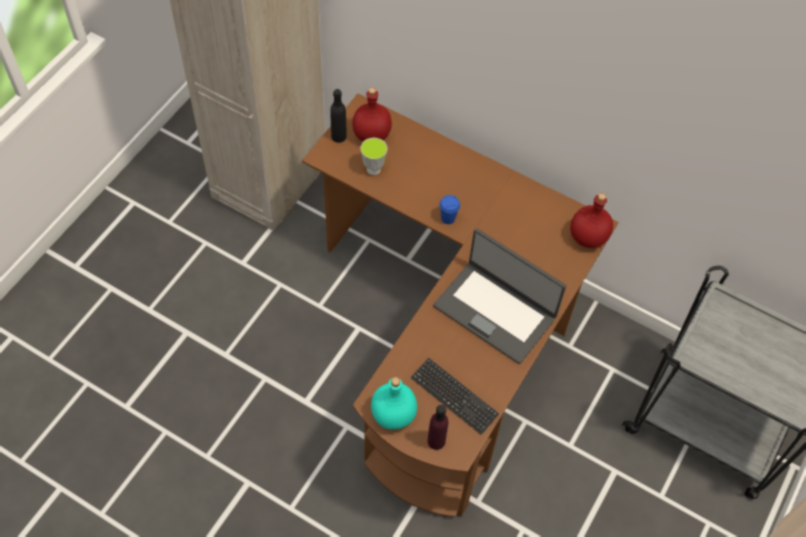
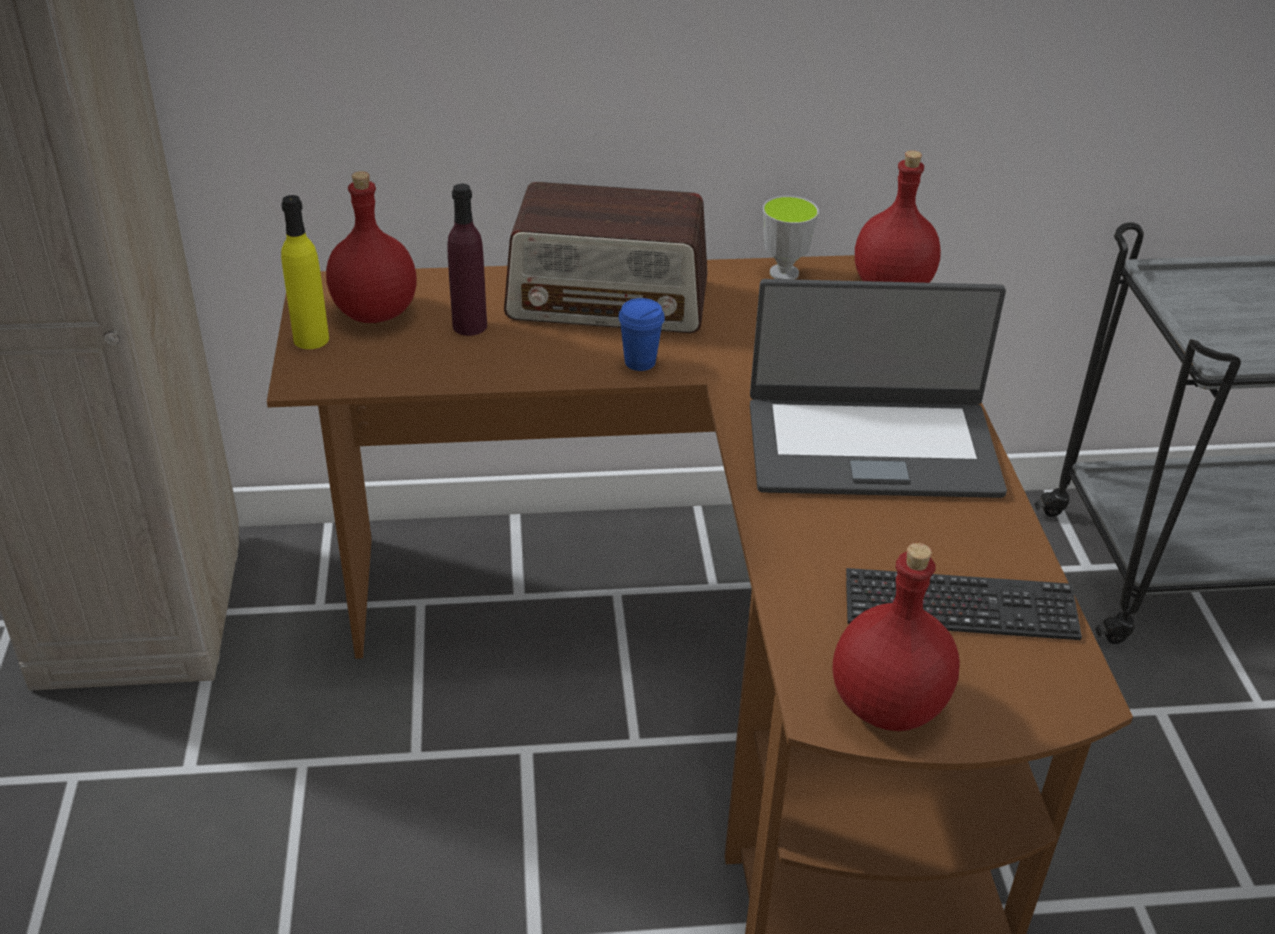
camera: 35 degrees left, 20 degrees down
black bottle [330,89,347,143] -> yellow bottle [281,195,329,349]
cup [360,138,387,175] -> cup moved to [763,196,819,280]
turquoise bottle [371,377,417,430] -> red bottle [833,543,960,731]
purple bottle [427,405,448,450] -> purple bottle moved to [447,184,487,336]
none -> radio [504,182,708,333]

